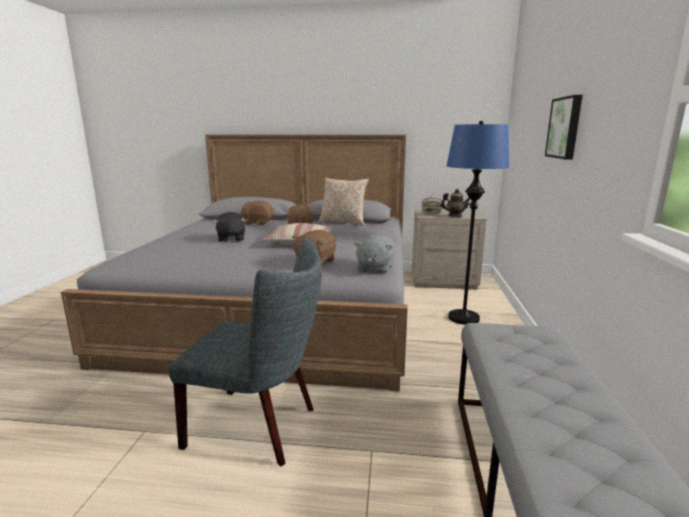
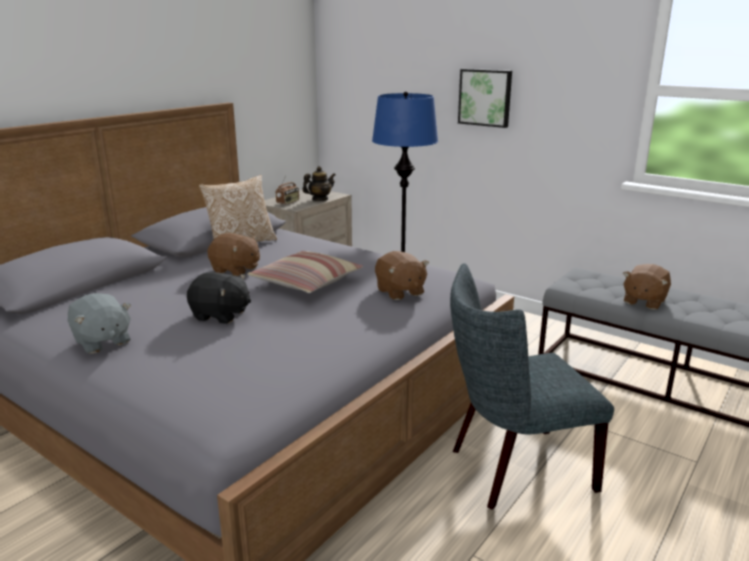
camera: 60 degrees left, 5 degrees up
grey chair [168,237,322,466] -> grey chair turned 150 degrees counterclockwise [450,263,614,510]
brown plush toy [240,201,274,225] -> brown plush toy moved to [623,264,671,310]
grey plush toy [354,234,396,274] -> grey plush toy moved to [68,293,131,354]

